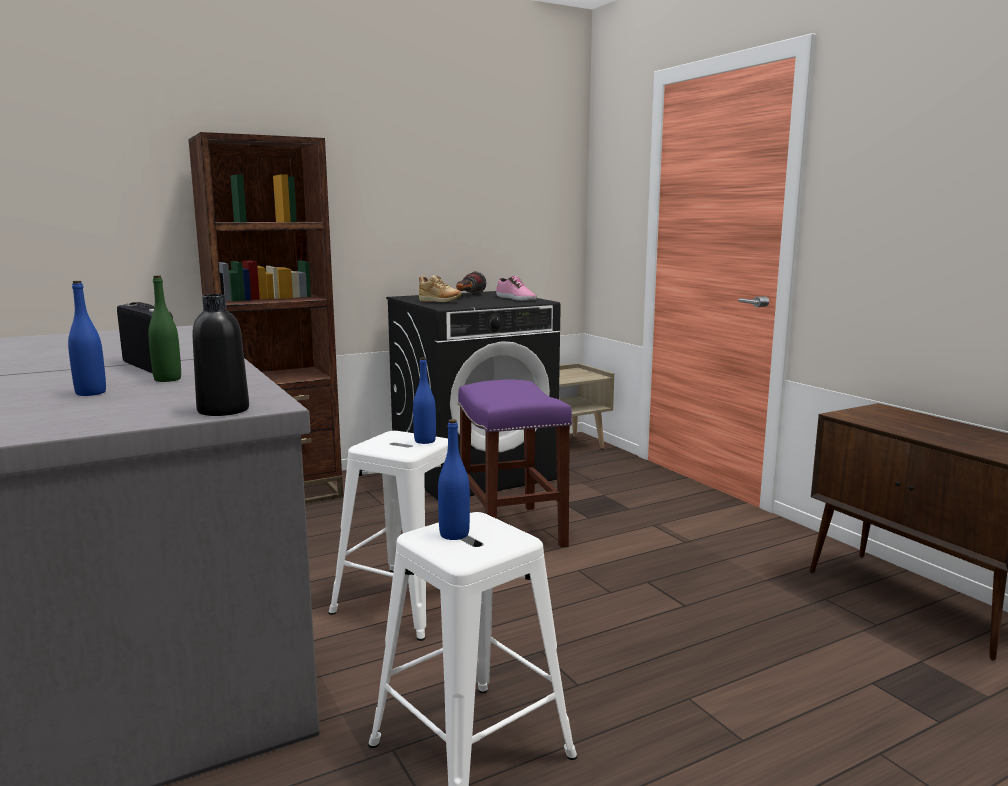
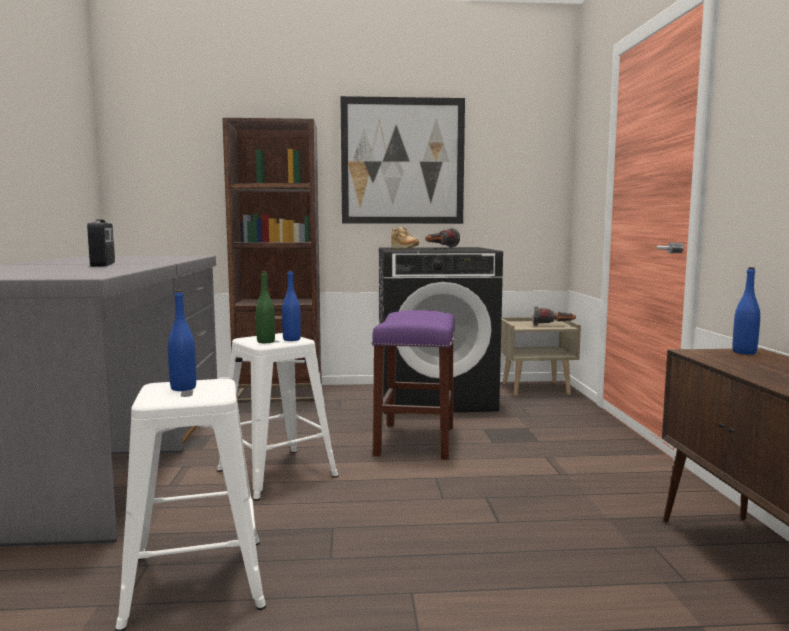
camera: 25 degrees right, 5 degrees down
blue bottle [68,281,106,396] -> blue bottle moved to [733,267,760,355]
green bottle [148,275,181,382] -> green bottle moved to [256,271,275,343]
black bottle [192,294,249,416] -> none
shoe [496,276,537,301] -> none
none -> picture [340,96,465,224]
none -> flashlight [532,306,576,326]

